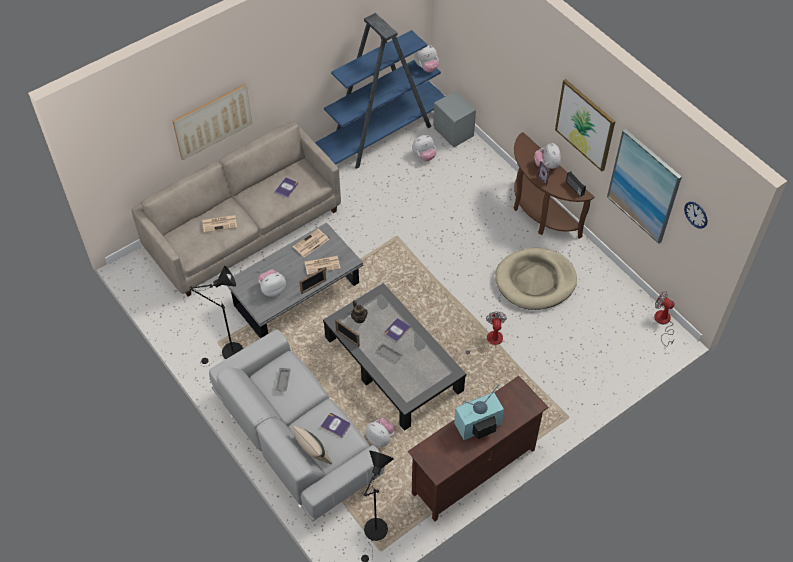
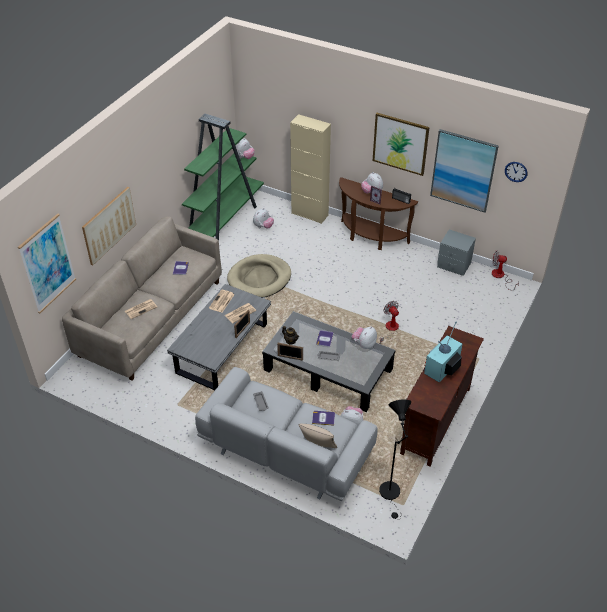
camera: 25 degrees left, 10 degrees down
black floor lamp [190,266,243,364] -> none
plush toy [258,270,286,297] -> plush toy moved to [352,326,377,349]
blue bookcase [315,13,445,169] -> green bookcase [182,114,264,240]
grey nightstand [433,91,476,147] -> grey nightstand moved to [437,229,476,276]
beige dog bed [495,248,577,310] -> beige dog bed moved to [227,254,291,298]
none -> picture [18,214,76,313]
none -> beige cabinet [290,114,331,224]

